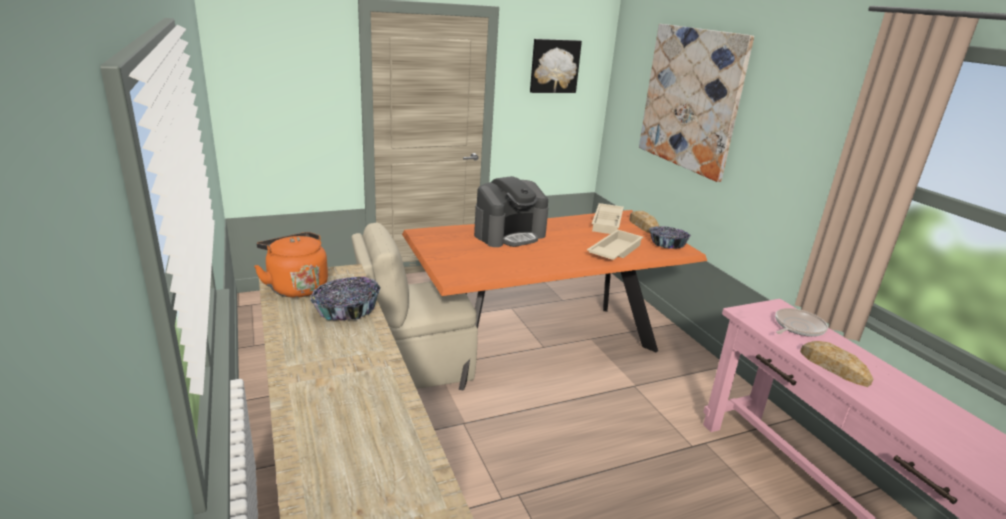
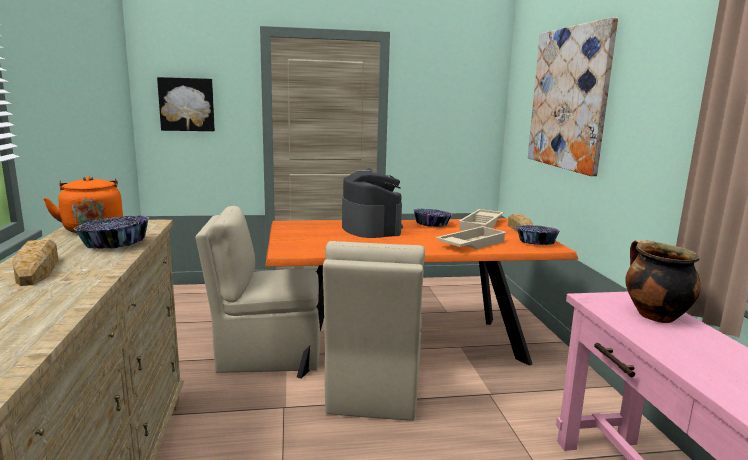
camera: 15 degrees right, 10 degrees down
coffee machine [474,176,549,247] -> coffee machine turned 90 degrees counterclockwise [342,171,403,238]
picture [530,39,582,93] -> picture moved to [157,77,215,131]
frying pan [775,308,828,337] -> cooking pot [625,240,701,323]
bread [800,341,873,387] -> bread moved to [12,239,59,286]
none -> beige chair [323,241,425,421]
none -> bowl [414,209,452,227]

